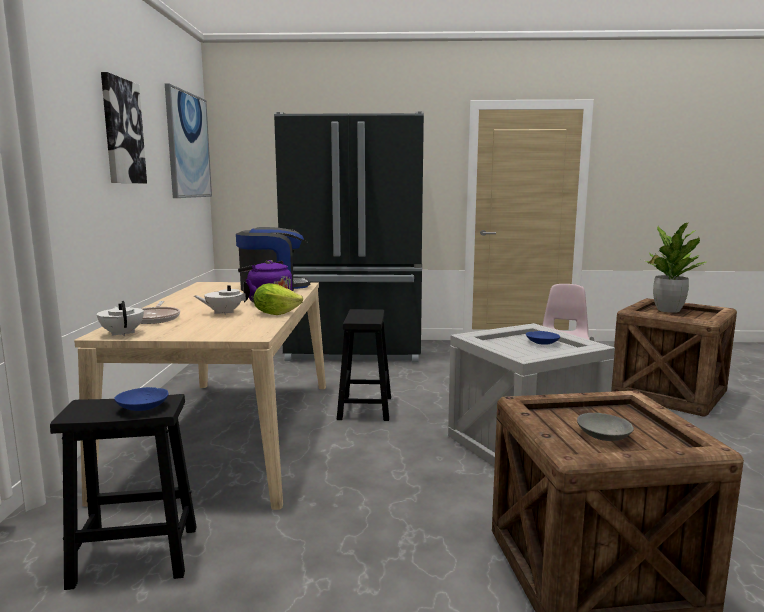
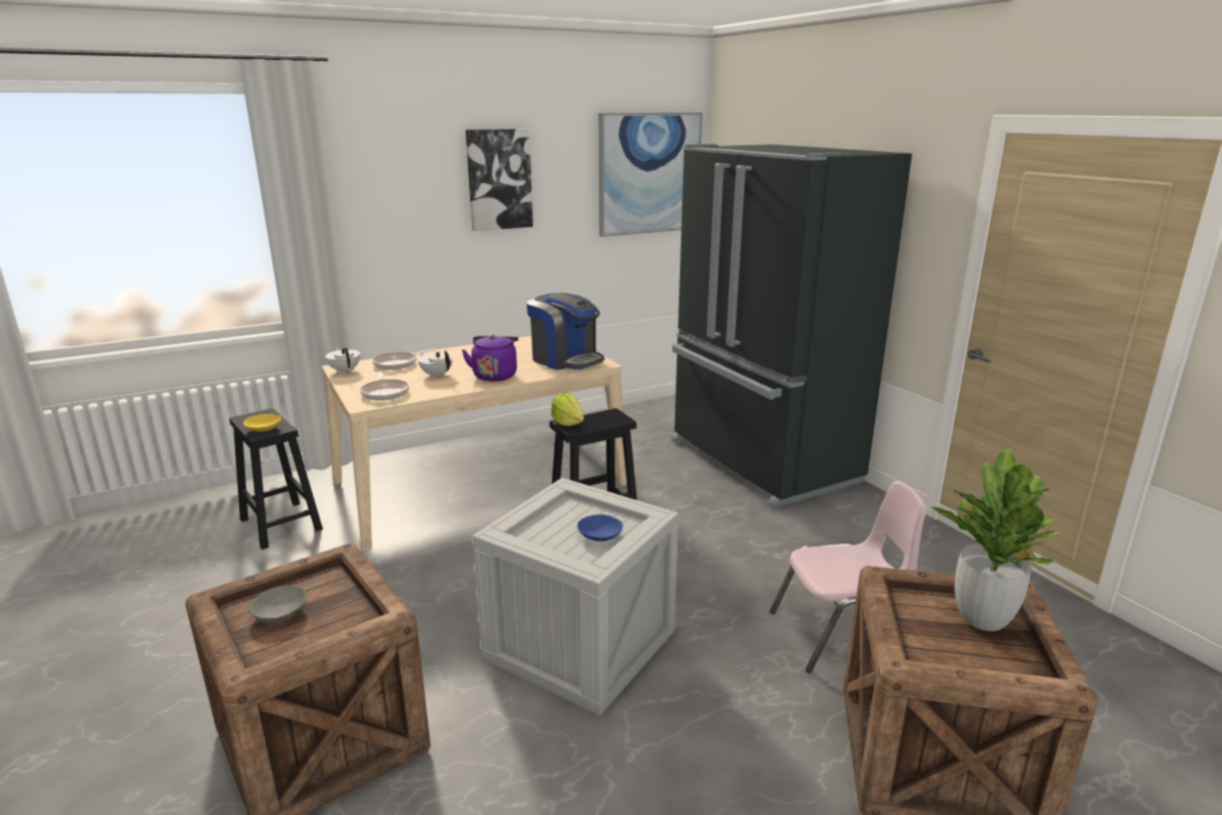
camera: 60 degrees right, 10 degrees up
white teapot [97,301,144,336] -> white teapot turned 60 degrees counterclockwise [325,348,360,373]
blue bowl [114,387,168,411] -> yellow bowl [243,414,281,432]
lettuce [254,283,303,315] -> lettuce moved to [551,393,584,426]
none -> frying pan [360,371,409,401]

